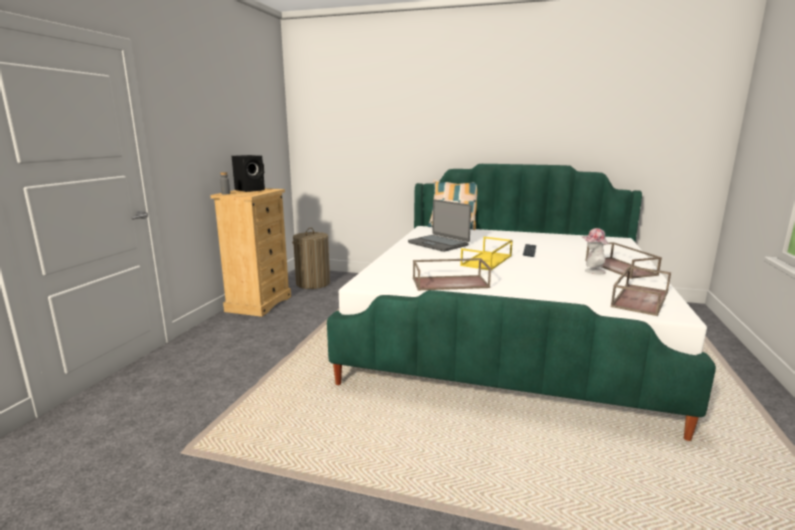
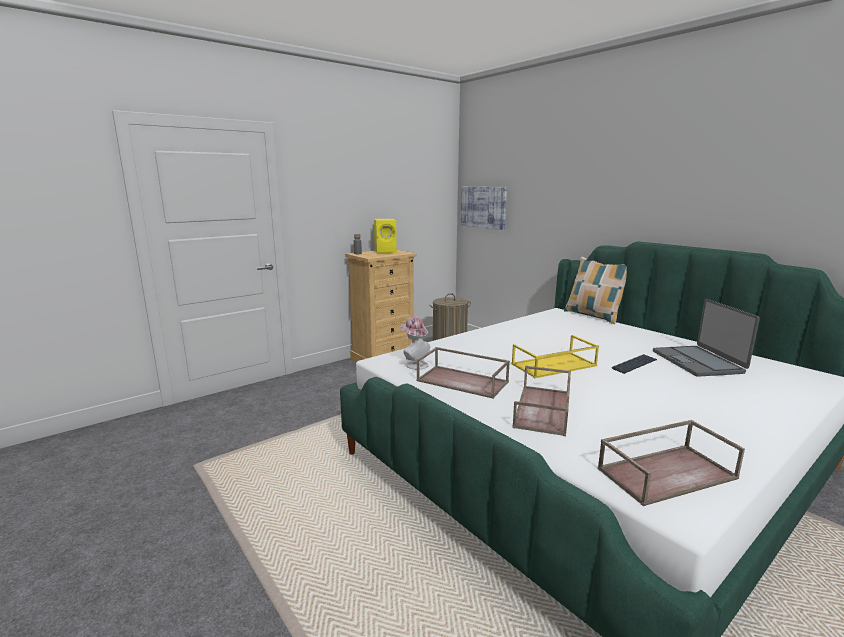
camera: 35 degrees right, 0 degrees up
black speaker [232,155,265,192] -> yellow speaker [374,219,397,253]
laptop [408,200,471,252] -> laptop moved to [653,299,760,377]
hat [582,228,609,274] -> hat moved to [400,316,430,370]
brown tray [585,242,662,279] -> brown tray moved to [512,366,571,436]
none -> picture [461,187,507,230]

